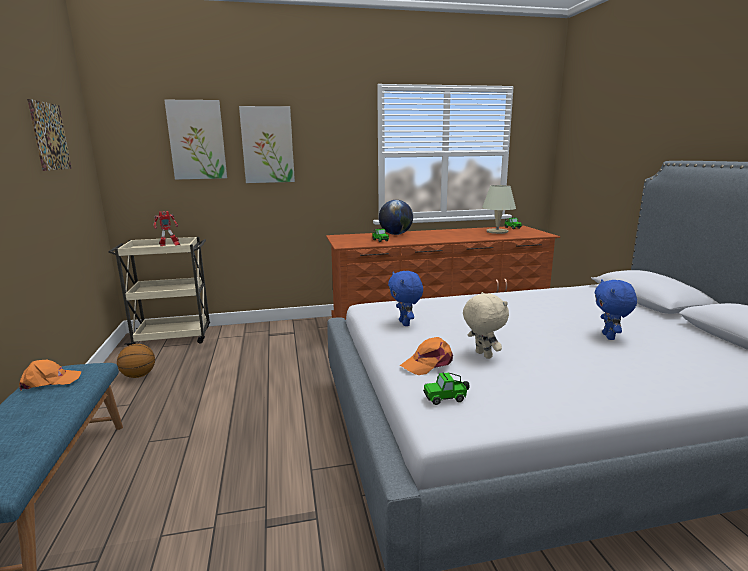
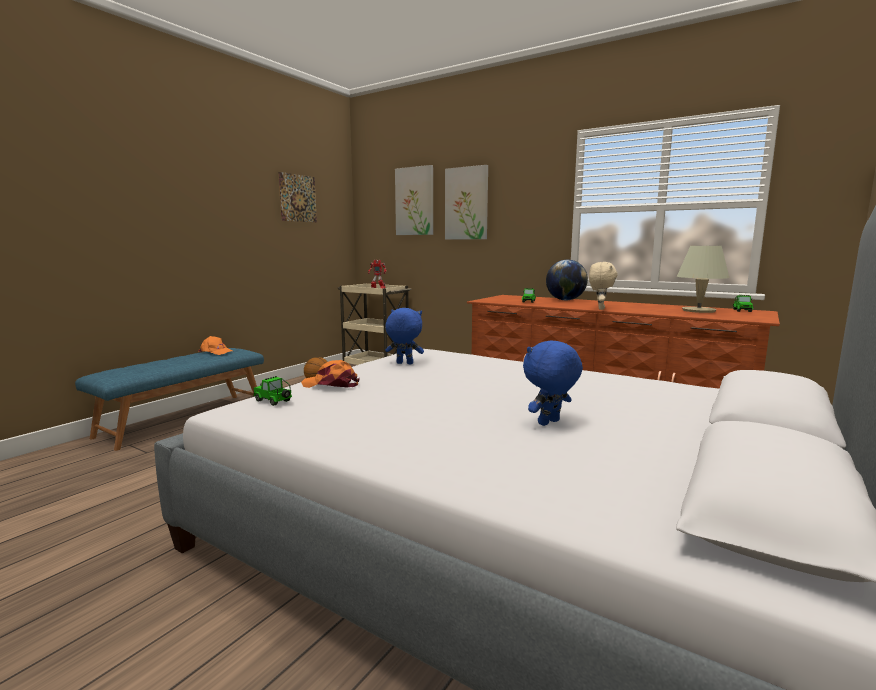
camera: 45 degrees right, 5 degrees down
blue plush toy [388,271,423,326] -> blue plush toy turned 75 degrees clockwise [385,308,424,364]
beige plush toy [463,292,509,359] -> beige plush toy moved to [589,262,618,310]

